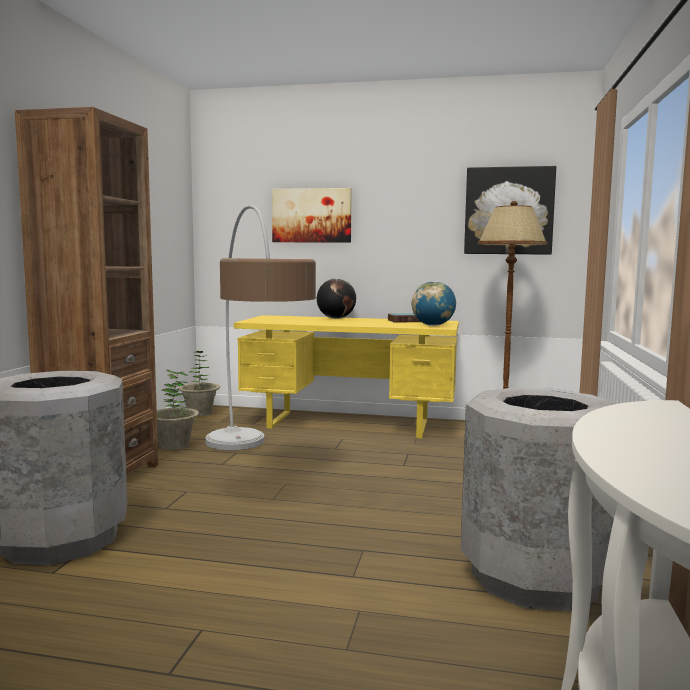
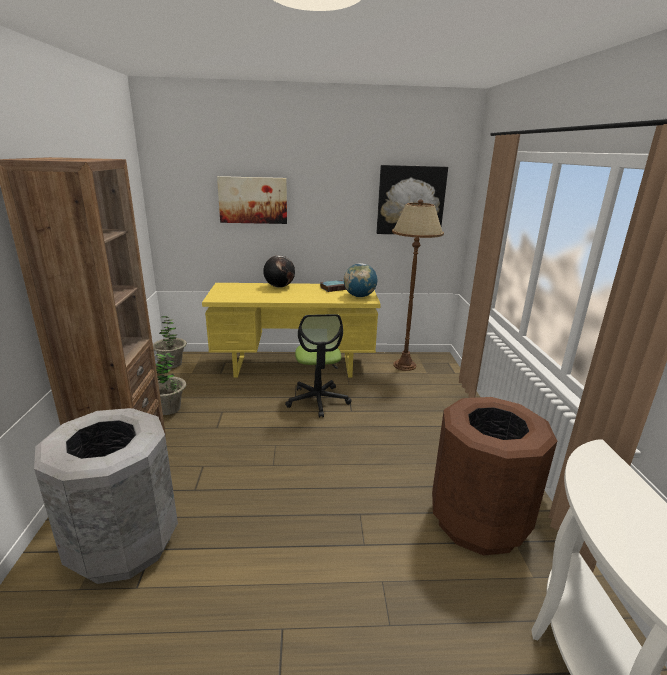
camera: 15 degrees left, 15 degrees up
floor lamp [205,205,316,451] -> none
grey trash can [461,388,616,612] -> brown trash can [432,397,557,555]
none -> office chair [285,314,351,418]

